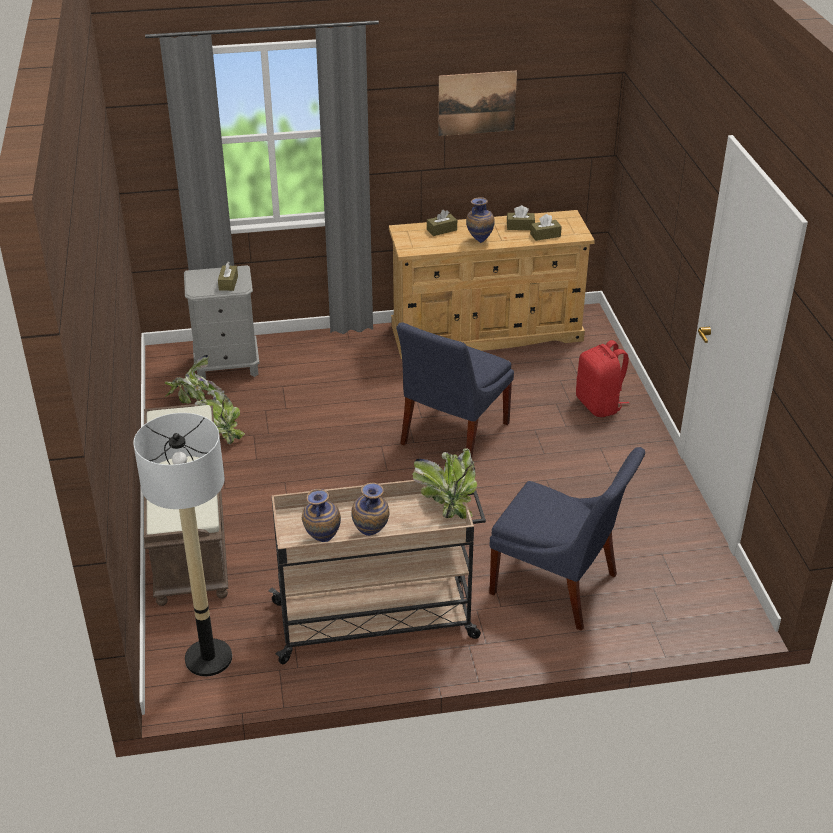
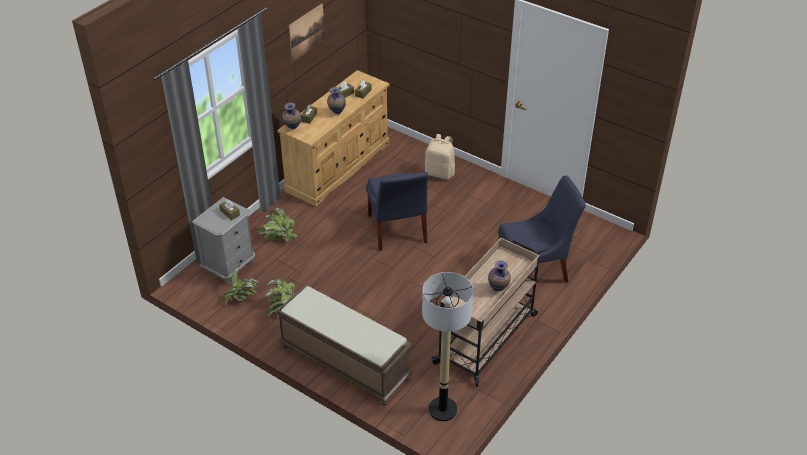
camera: 45 degrees left, 5 degrees up
vase [302,489,341,542] -> vase moved to [282,103,301,129]
potted plant [412,448,477,519] -> potted plant moved to [258,208,297,243]
red backpack [576,340,629,417] -> beige backpack [425,134,455,180]

